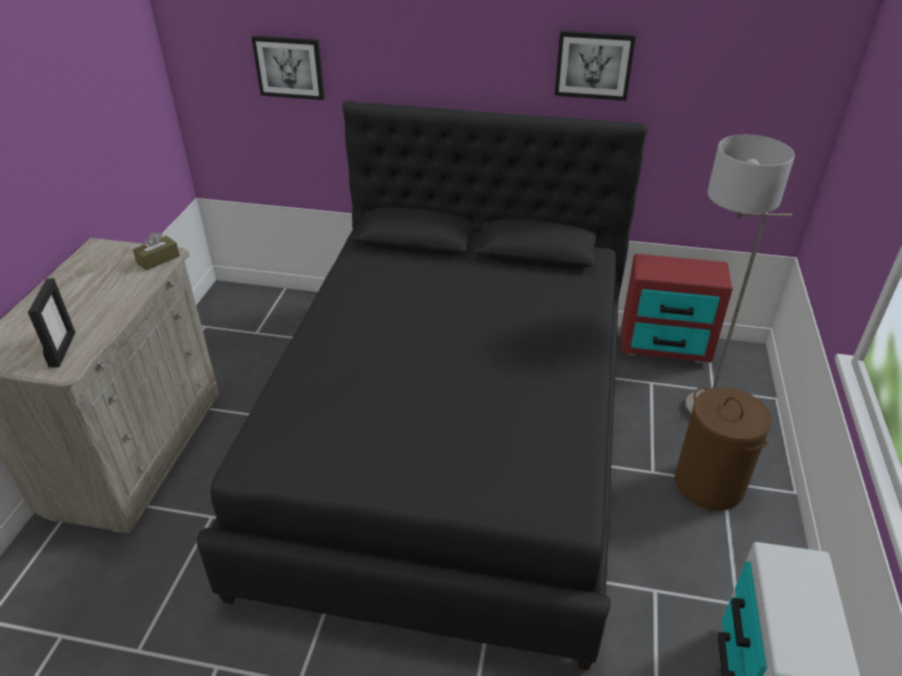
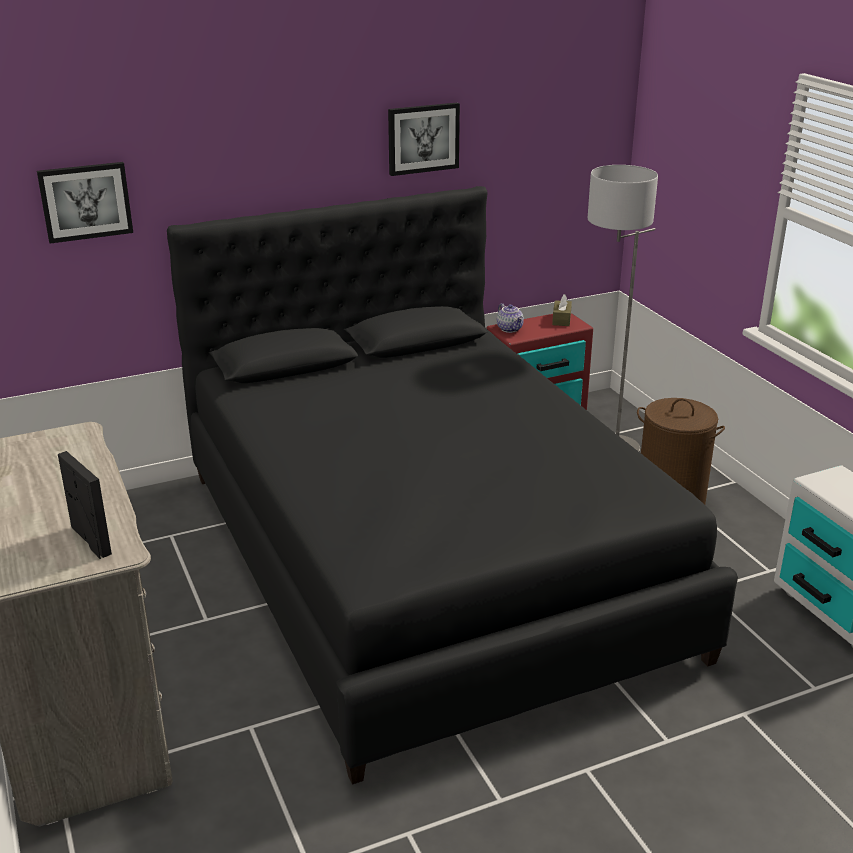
camera: 35 degrees left, 10 degrees down
brown tissue box [133,232,180,270] -> brown tissue box moved to [552,294,572,326]
none -> teapot [497,303,524,333]

